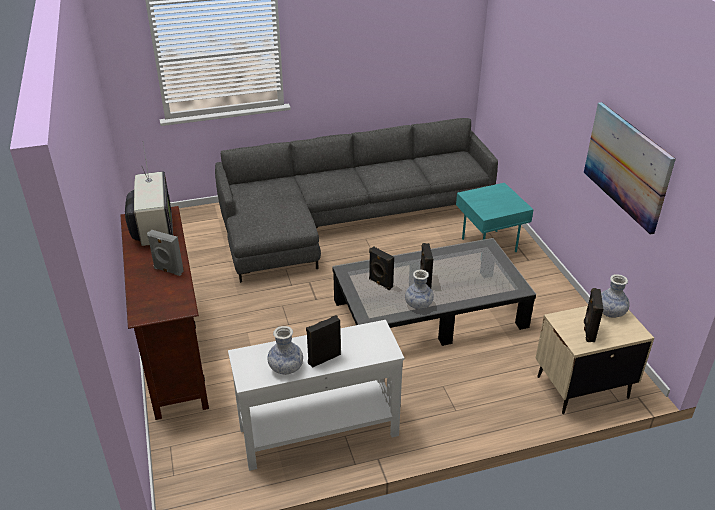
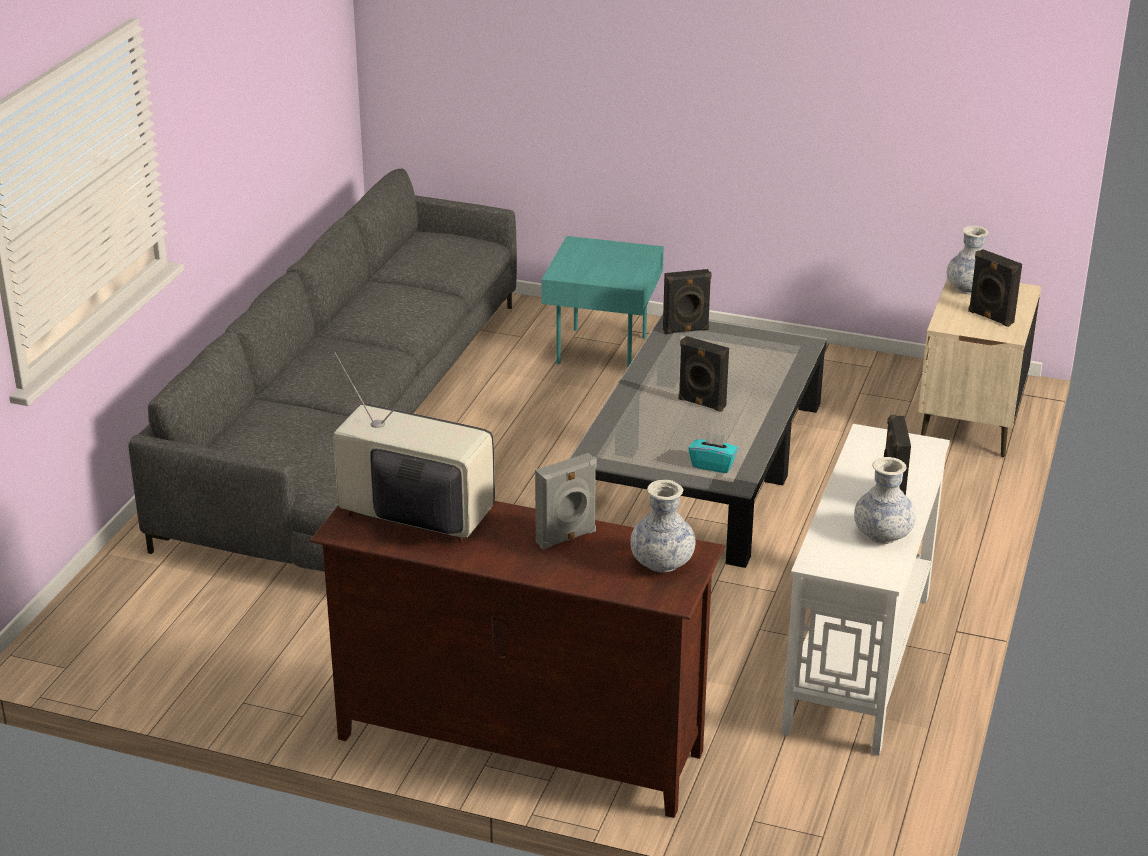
camera: 55 degrees left, 5 degrees down
black speaker [369,247,394,290] -> black speaker moved to [663,269,712,334]
vase [405,270,434,310] -> vase moved to [630,480,696,572]
picture [584,102,676,235] -> none
none -> turquoise tissue box [688,431,738,473]

